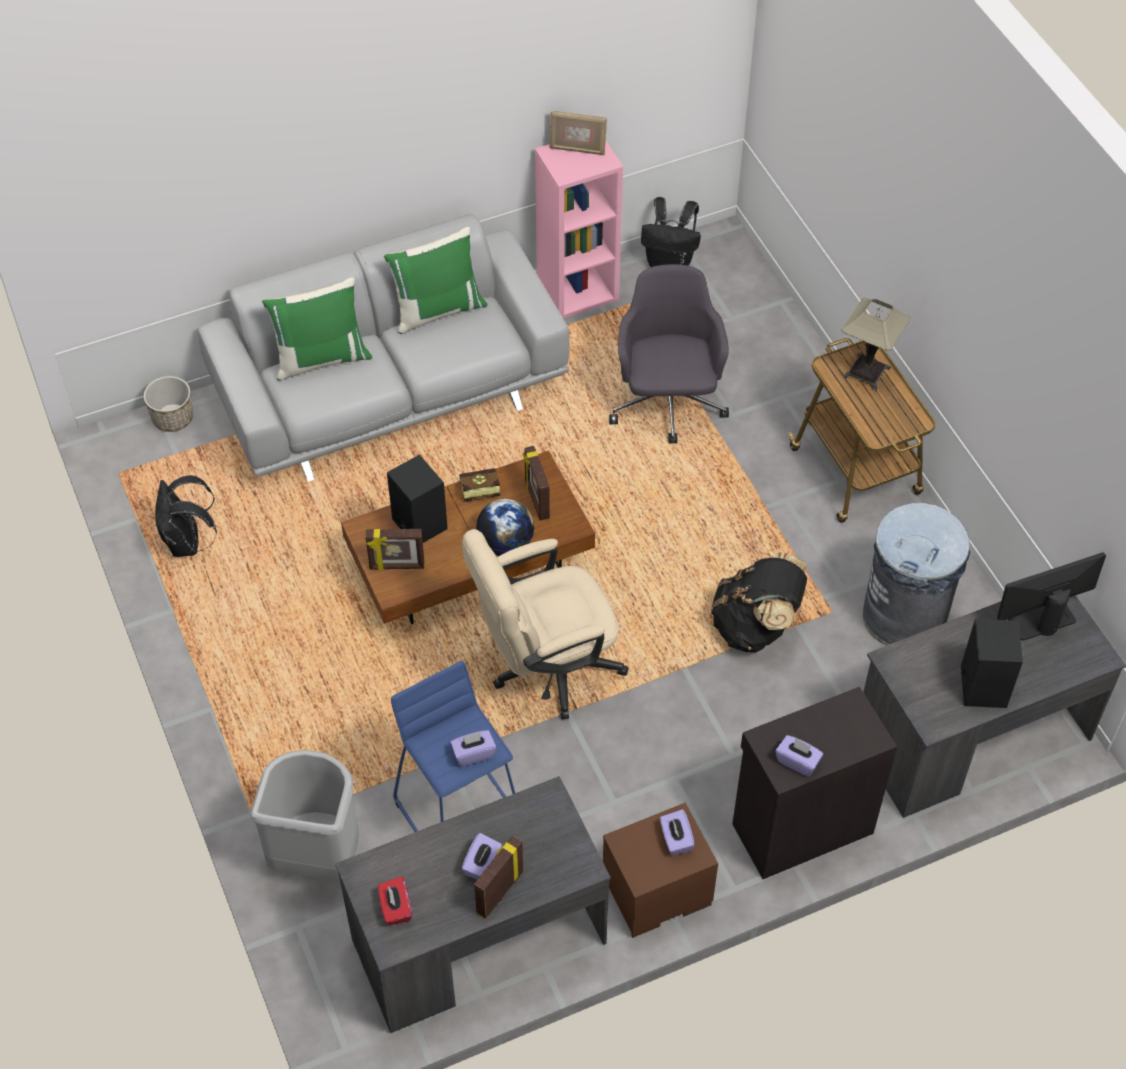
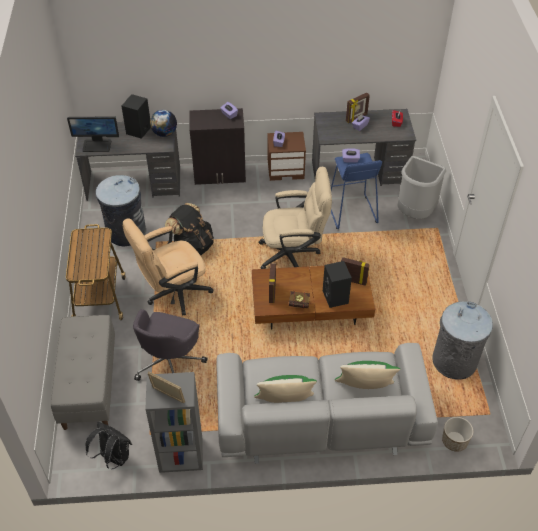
camera: 160 degrees left, 5 degrees down
black backpack [155,475,217,557] -> grey trash can [432,301,493,380]
globe [476,499,534,556] -> globe moved to [150,110,177,137]
pink bookcase [535,141,623,319] -> grey bookcase [145,372,203,473]
table lamp [841,298,911,391] -> none
none -> grey bench [51,315,115,430]
none -> beige office chair [122,218,213,316]

